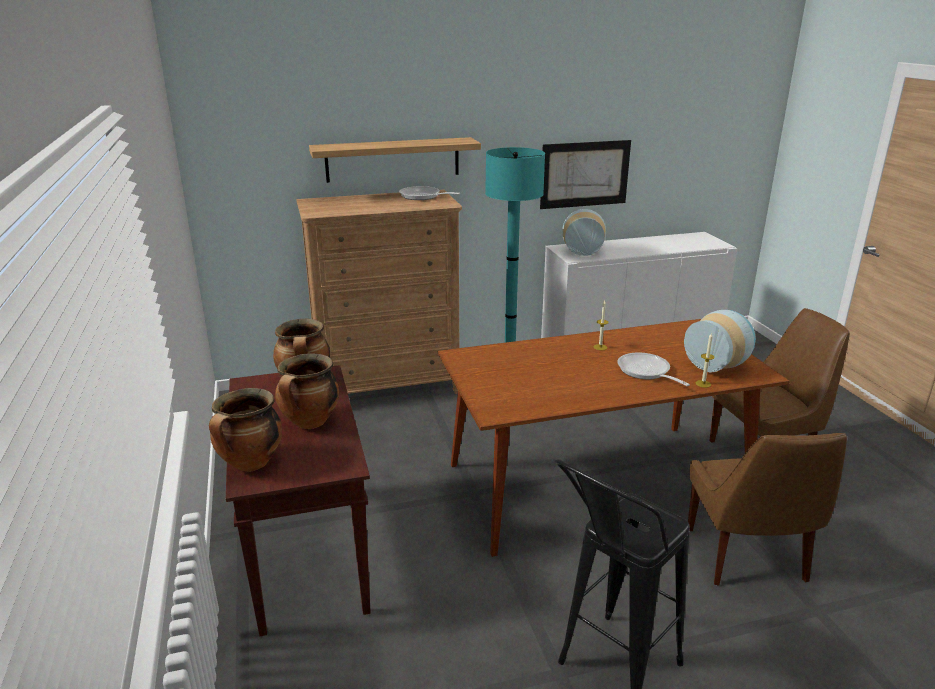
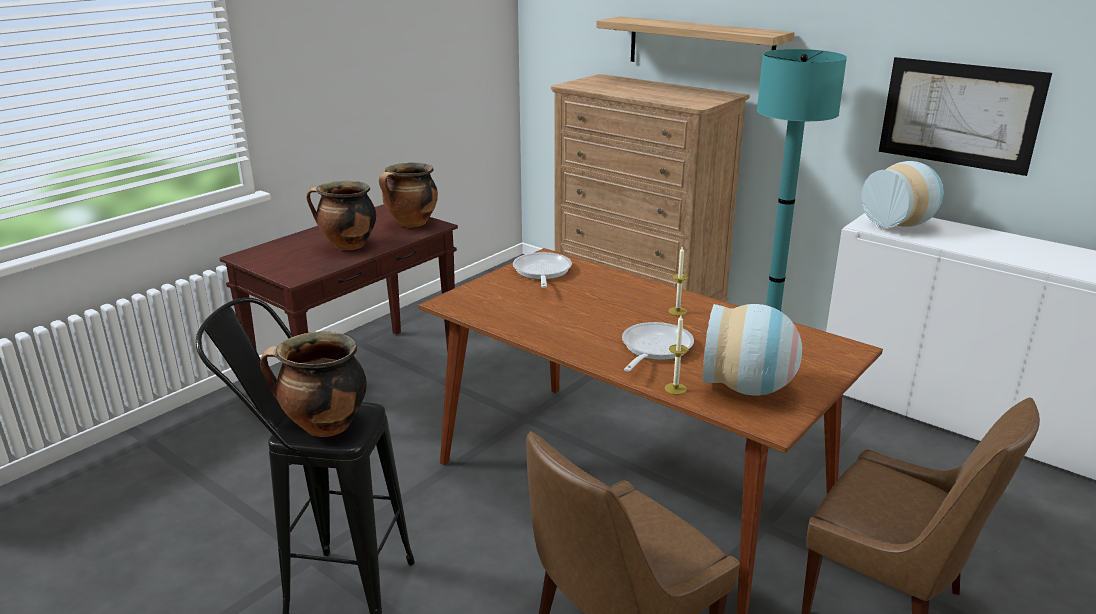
camera: 55 degrees right, 0 degrees up
cooking pot [209,388,282,472] -> cooking pot moved to [260,331,367,437]
frying pan [399,186,460,200] -> frying pan moved to [513,252,572,288]

